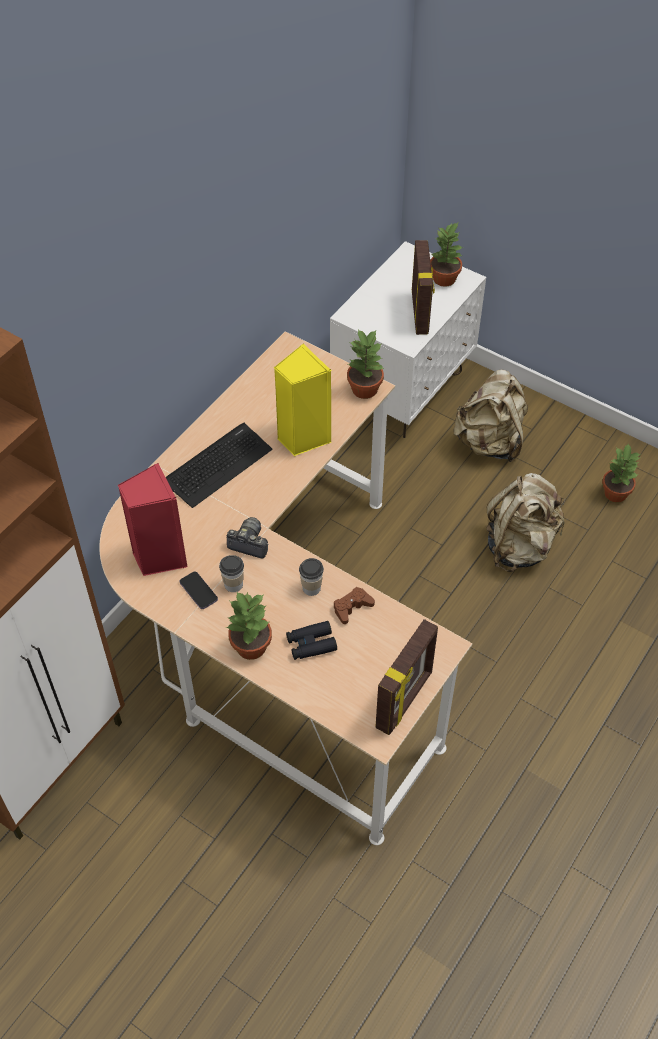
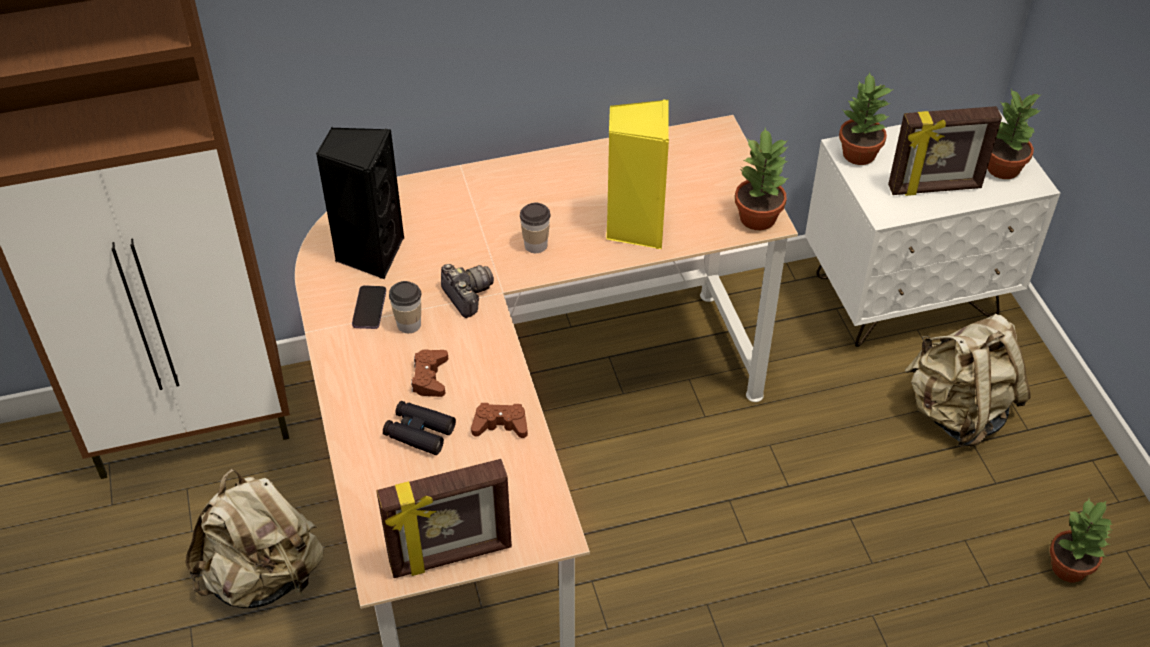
camera: 40 degrees right, 5 degrees down
red speaker [118,463,187,576] -> black speaker [316,127,404,279]
keyboard [166,423,272,508] -> none
potted plant [225,591,272,660] -> potted plant moved to [839,72,894,165]
cup [299,558,324,596] -> cup moved to [520,202,550,253]
picture frame [412,240,435,335] -> picture frame turned 45 degrees clockwise [888,106,1002,196]
beige backpack [486,473,565,572] -> beige backpack moved to [185,469,324,608]
none -> brown game controller [411,349,448,397]

